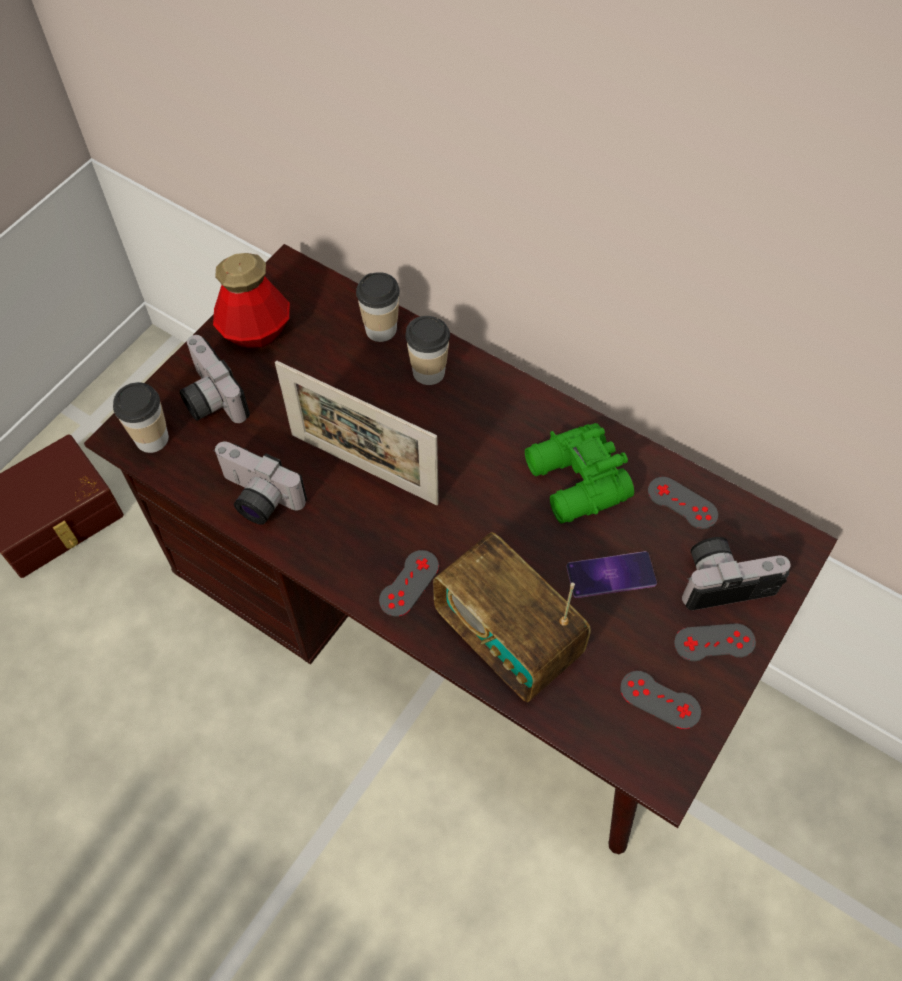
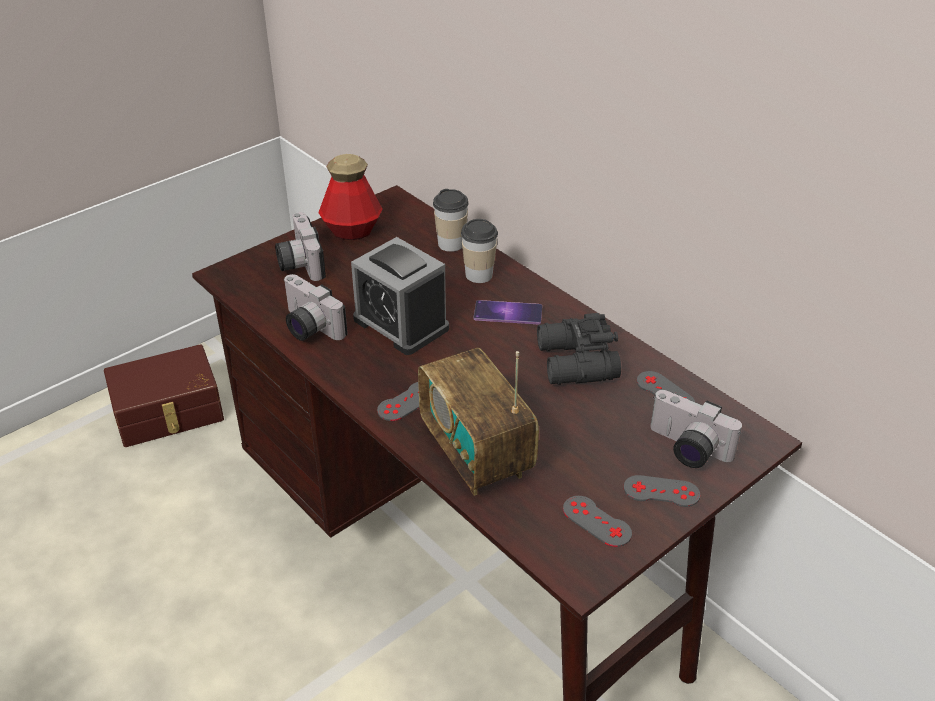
camera: 15 degrees right, 20 degrees down
cup [113,382,169,453] -> none
picture frame [275,361,439,505] -> alarm clock [351,237,449,355]
green binoculars [525,423,634,524] -> black binoculars [537,313,621,385]
phone [566,551,657,598] -> phone moved to [474,300,542,324]
camera [682,537,791,610] -> camera turned 150 degrees counterclockwise [650,390,742,468]

